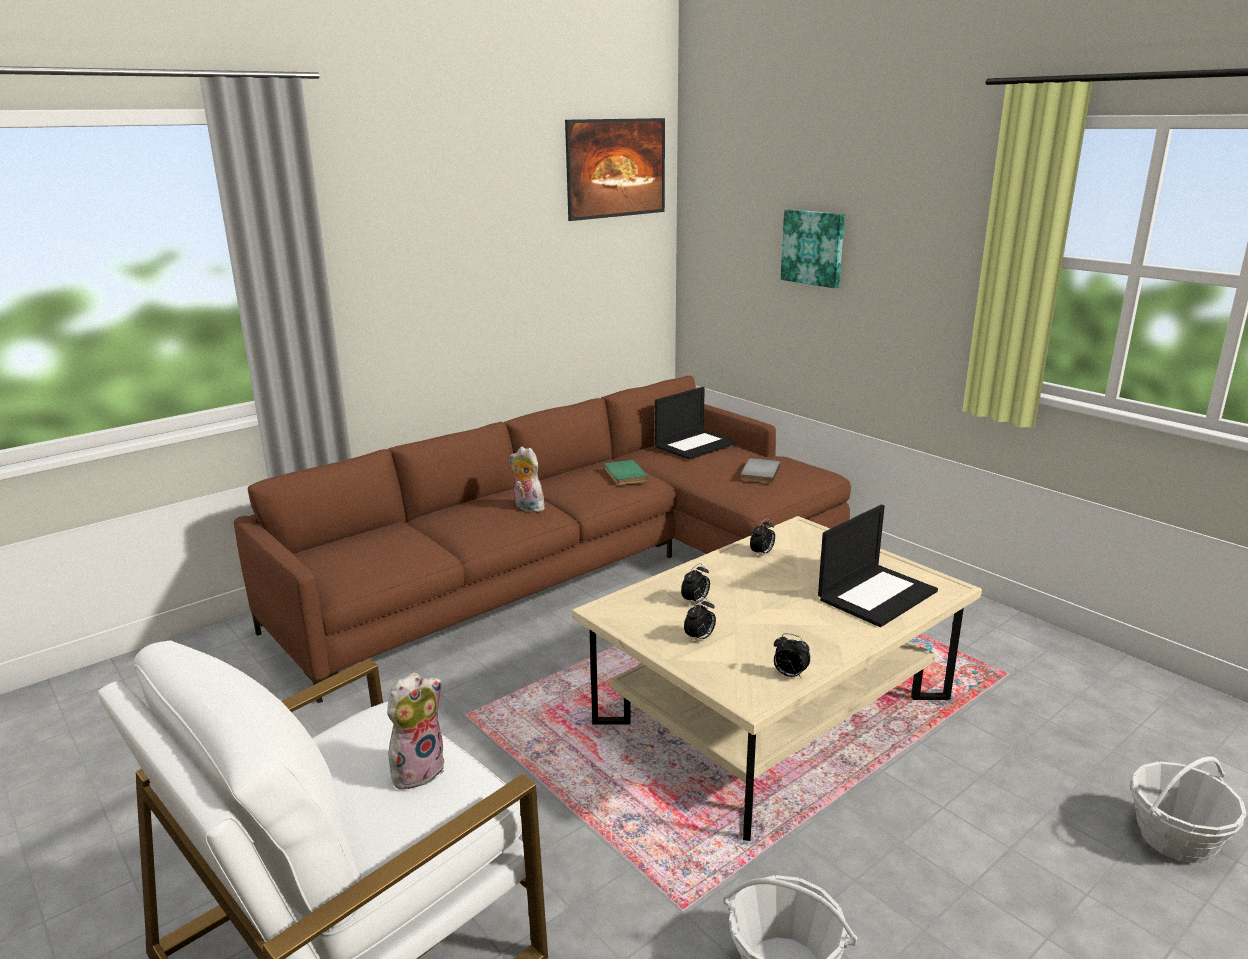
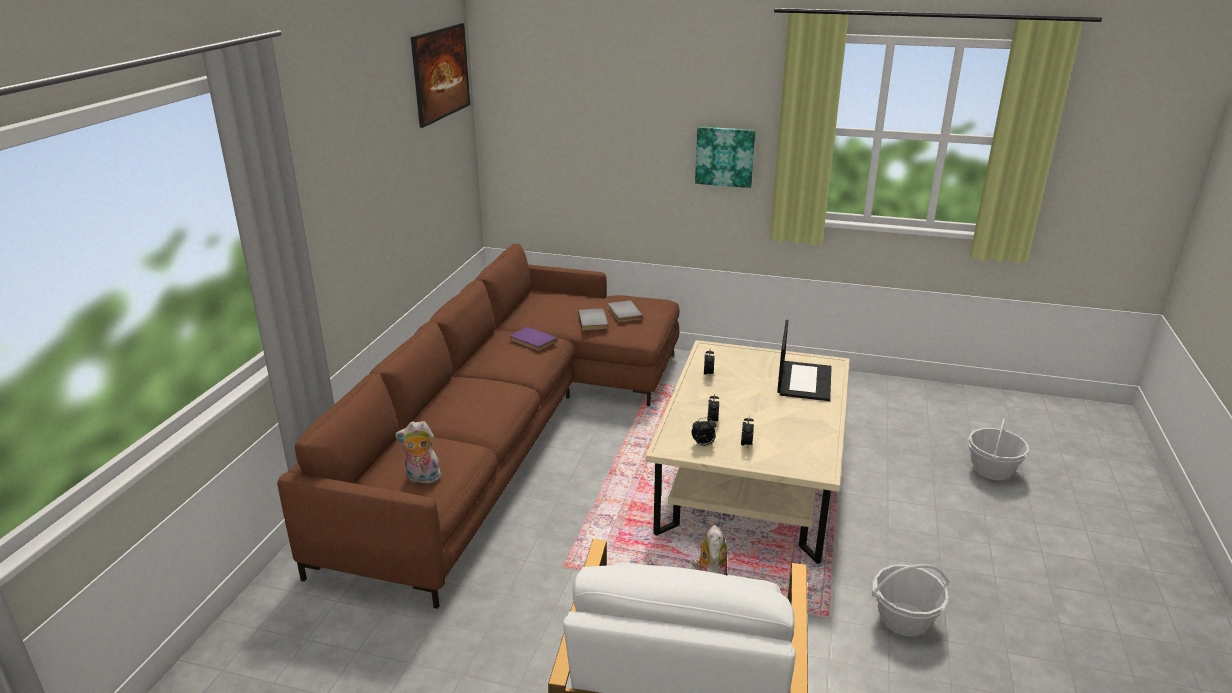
camera: 35 degrees left, 5 degrees up
plush toy [510,446,545,513] -> plush toy moved to [395,421,441,484]
green book [604,460,649,485] -> purple book [510,327,557,351]
laptop [655,387,737,460] -> none
alarm clock [774,633,811,679] -> alarm clock moved to [691,418,716,446]
picture [781,209,845,288] -> picture moved to [695,127,756,188]
none -> grey book [578,308,608,330]

